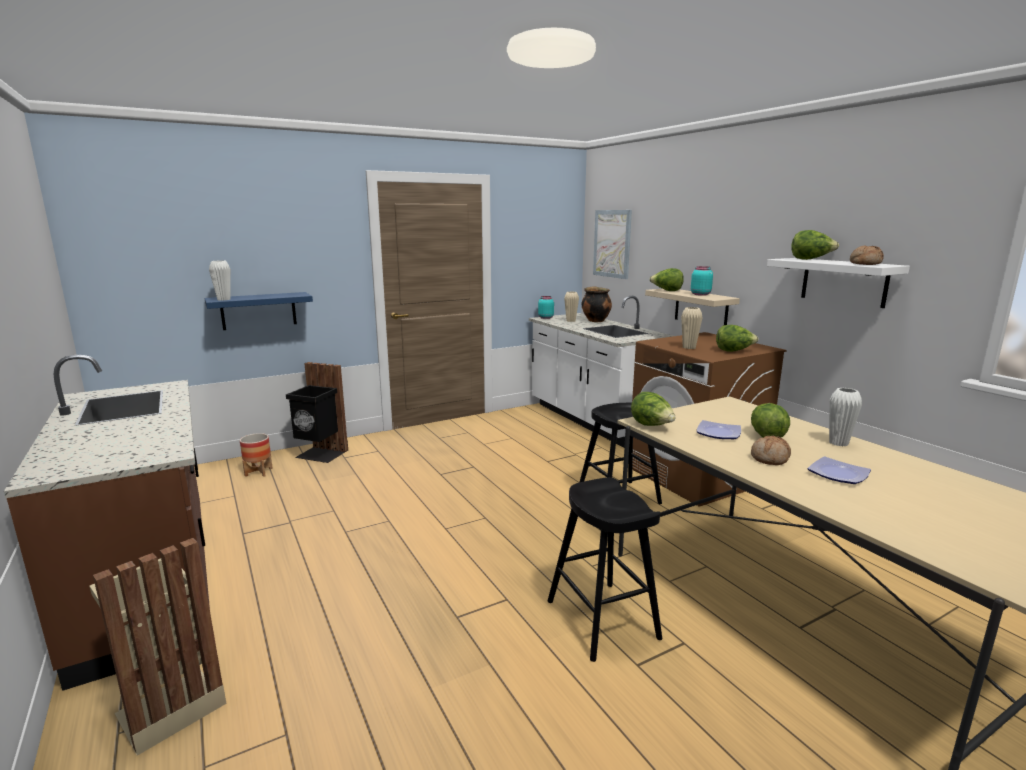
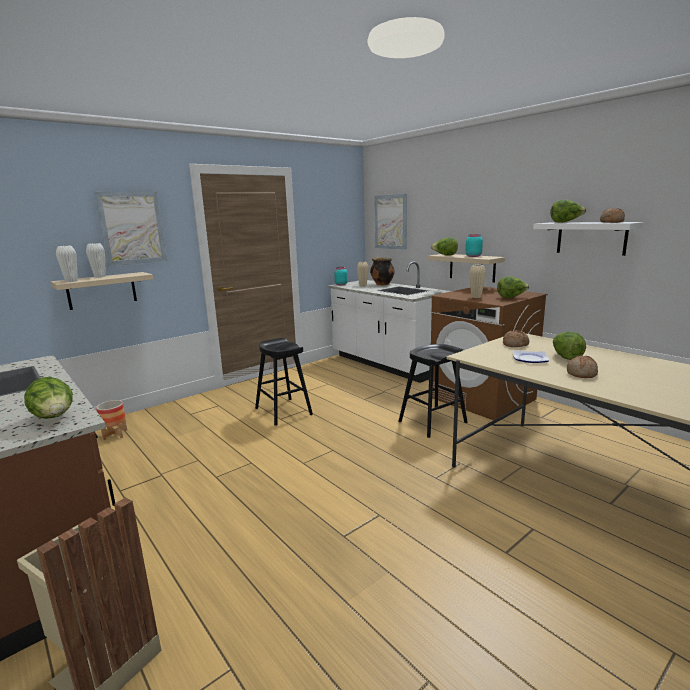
camera: 10 degrees left, 0 degrees up
blue shelf [204,292,313,330] -> beige shelf [51,272,153,310]
black trash can [286,362,348,463] -> none
black stool [548,477,662,662] -> black stool moved to [255,338,313,426]
lettuce [631,392,676,426] -> lettuce moved to [24,377,73,419]
plate [807,456,871,484] -> none
white vase [829,388,862,446] -> white vase moved to [86,243,106,278]
none -> picture [94,191,167,266]
none -> bread [503,330,529,347]

